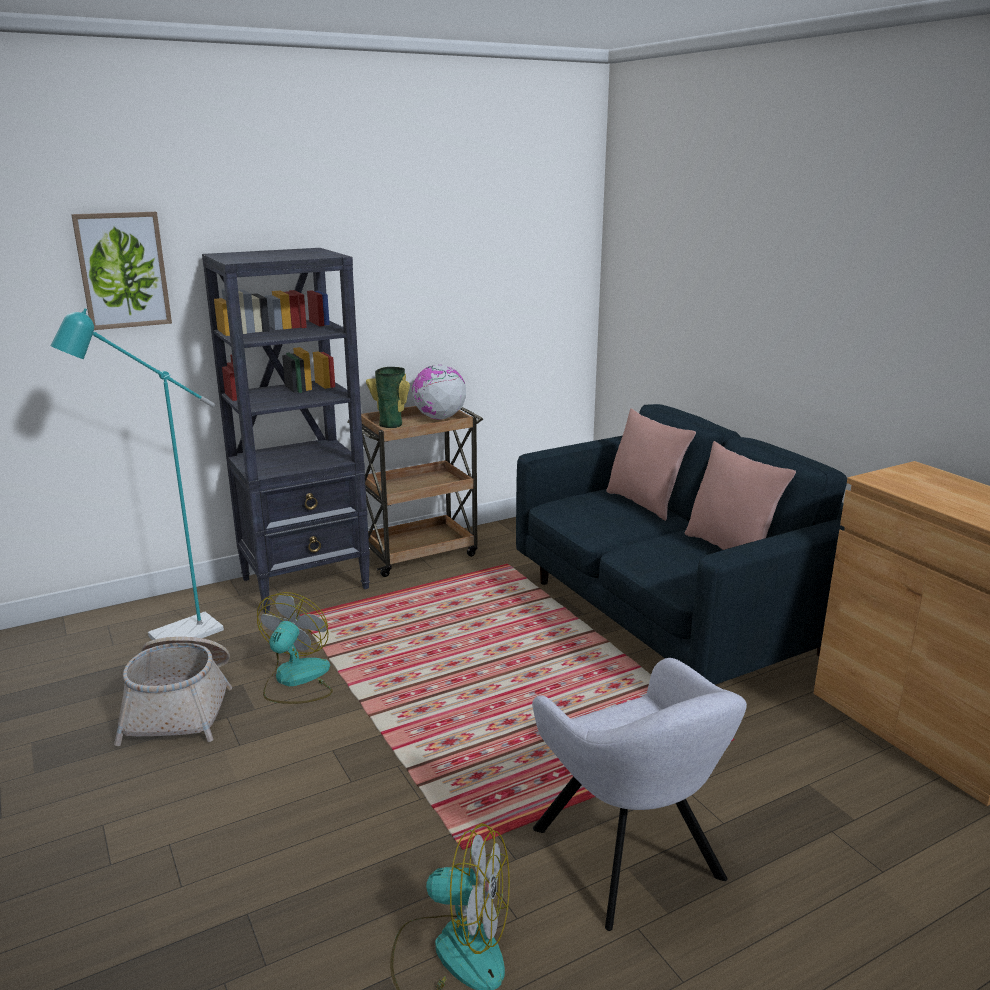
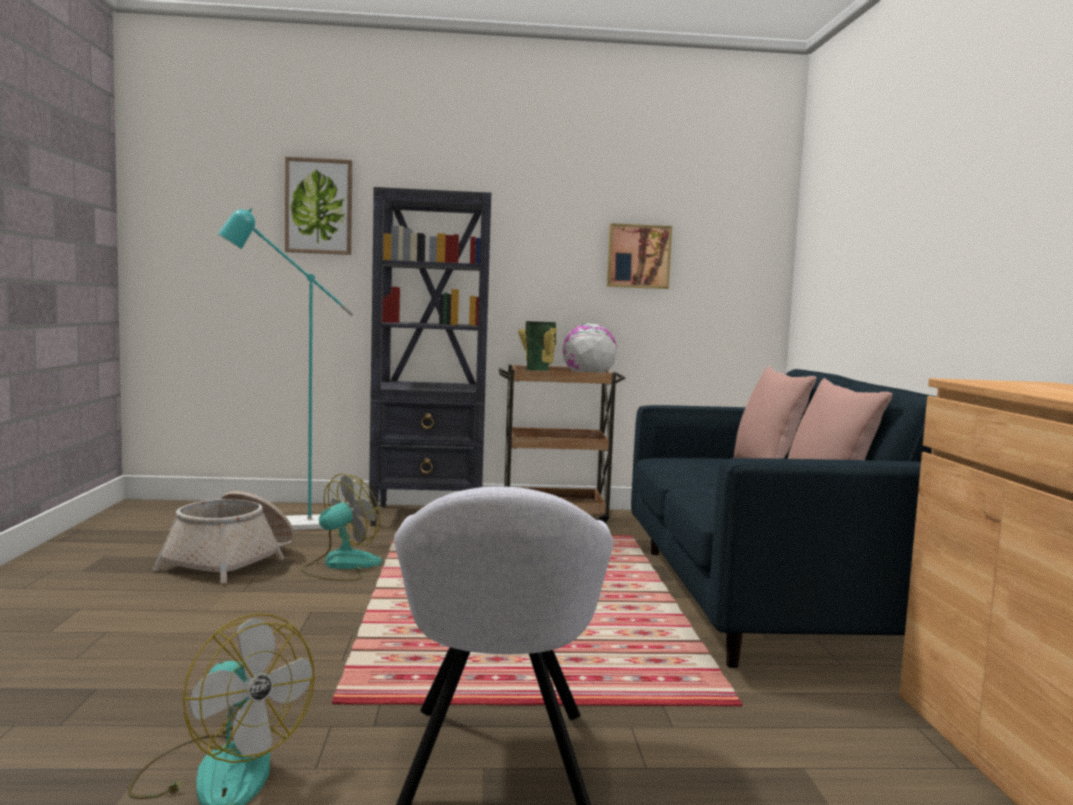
camera: 25 degrees right, 15 degrees down
none -> picture [607,223,672,289]

